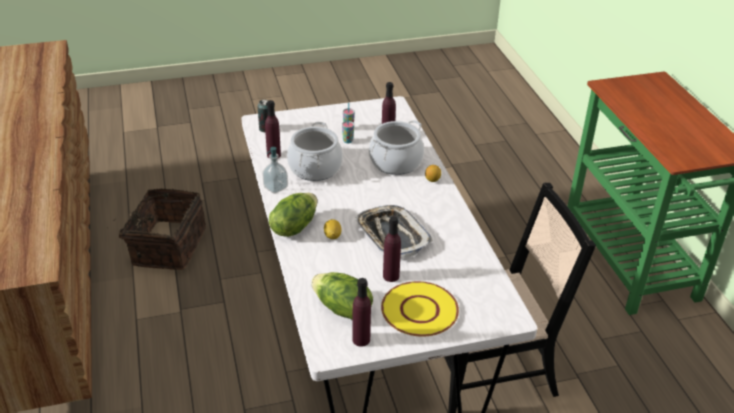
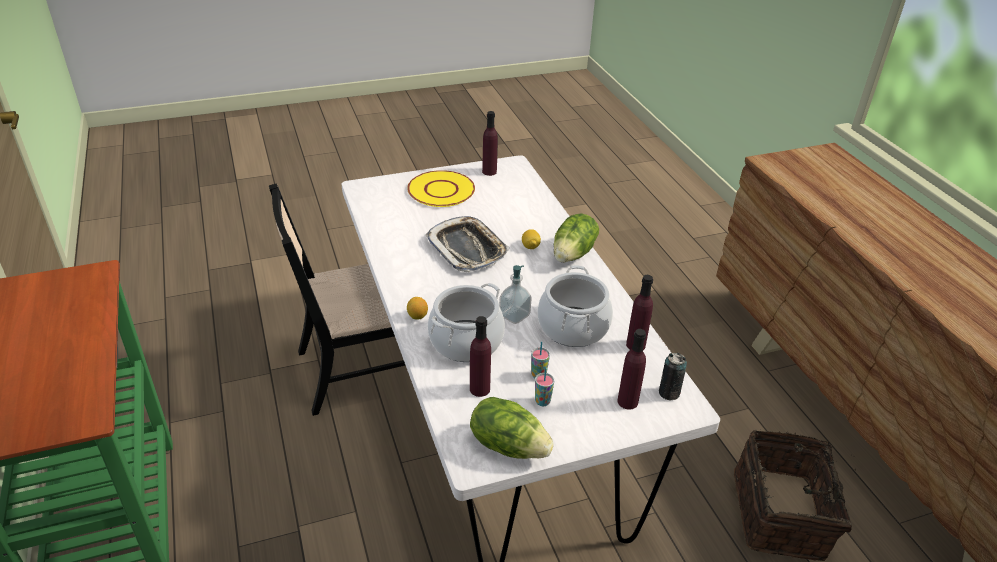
camera: 175 degrees right, 0 degrees up
soap dispenser [262,147,288,194] -> soap dispenser moved to [499,265,532,324]
lettuce [311,272,373,319] -> lettuce moved to [470,397,554,459]
purple bottle [383,216,401,282] -> purple bottle moved to [617,329,646,410]

